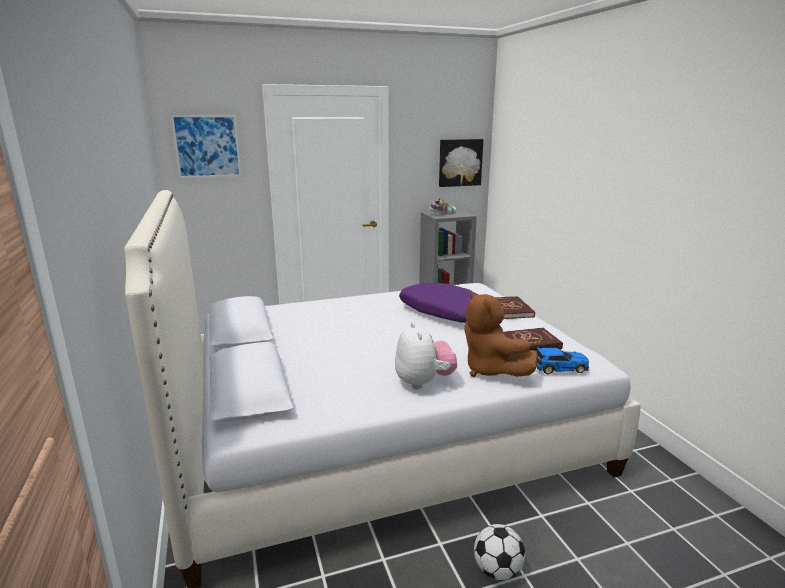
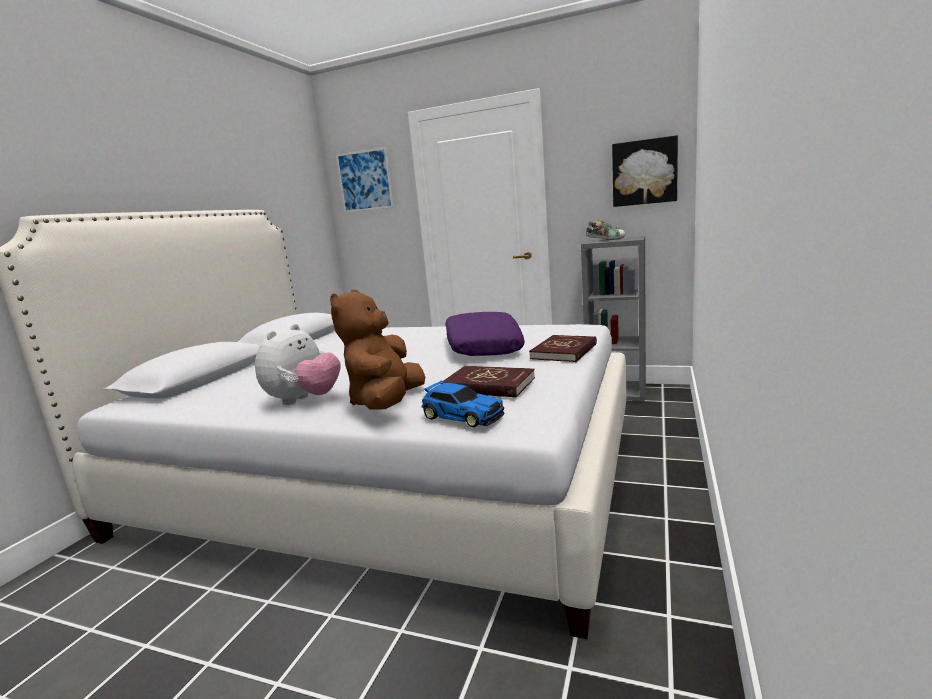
camera: 40 degrees right, 5 degrees down
football [474,524,525,580] -> none

